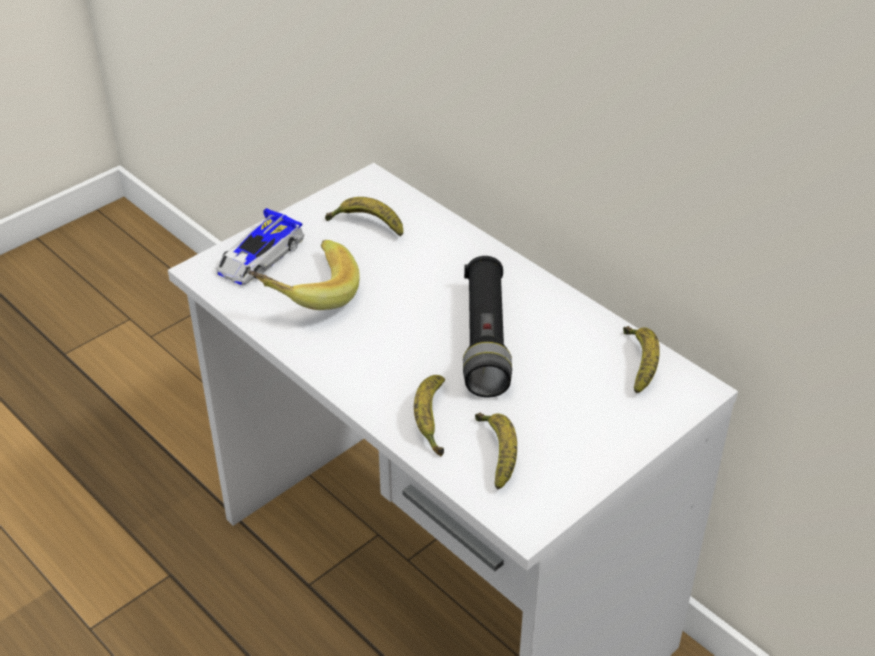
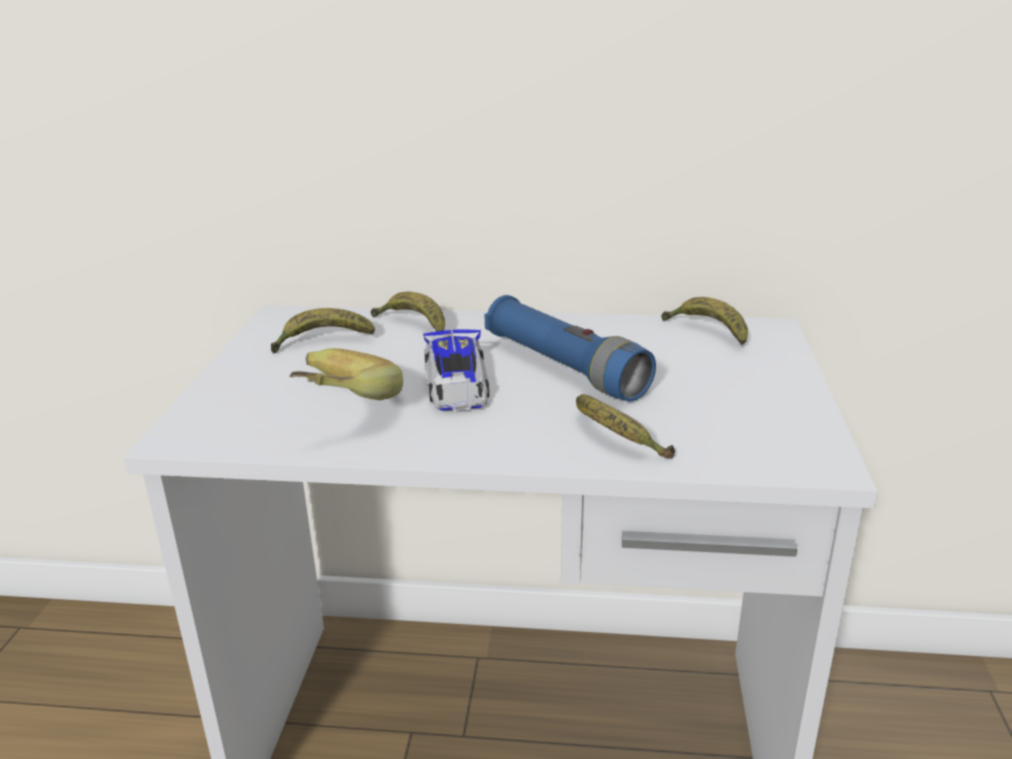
camera: 40 degrees left, 15 degrees down
toy car [216,208,305,285] -> toy car moved to [423,329,489,411]
black flashlight [463,256,512,398] -> blue flashlight [485,295,656,402]
banana [475,412,517,489] -> banana moved to [371,292,445,331]

